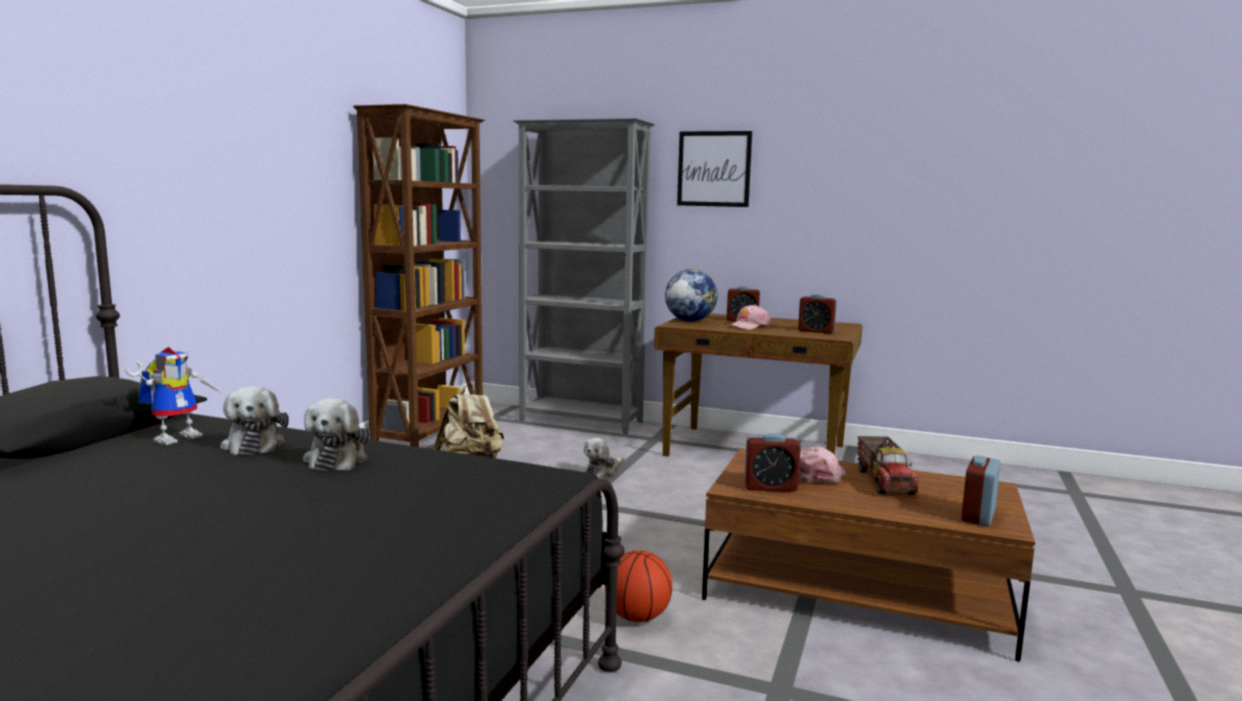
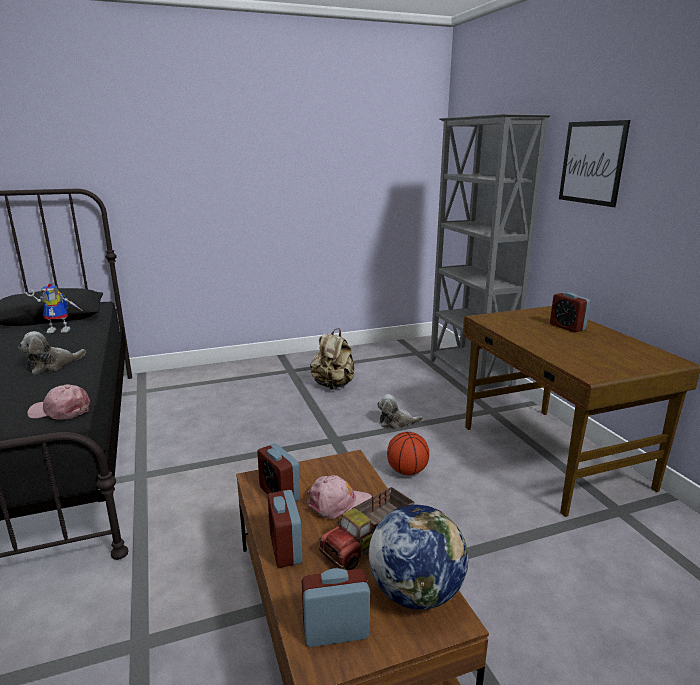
camera: 50 degrees right, 10 degrees up
plush toy [220,386,289,456] -> none
brown bookcase [353,104,485,447] -> none
basketball [605,550,672,622] -> basketball moved to [387,432,429,475]
globe [665,269,717,322] -> globe moved to [369,505,468,610]
pink cap [727,304,771,330] -> pink cap moved to [27,385,90,420]
alarm clock [798,294,837,334] -> alarm clock moved to [268,490,303,568]

